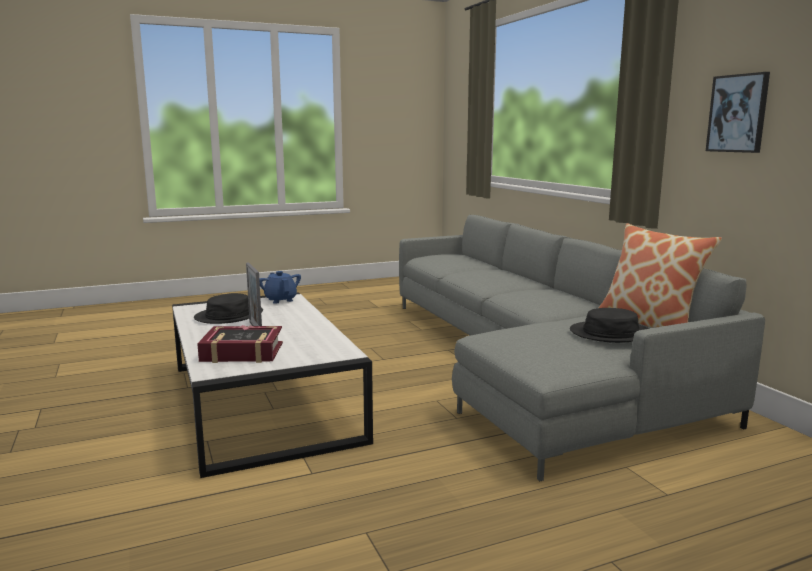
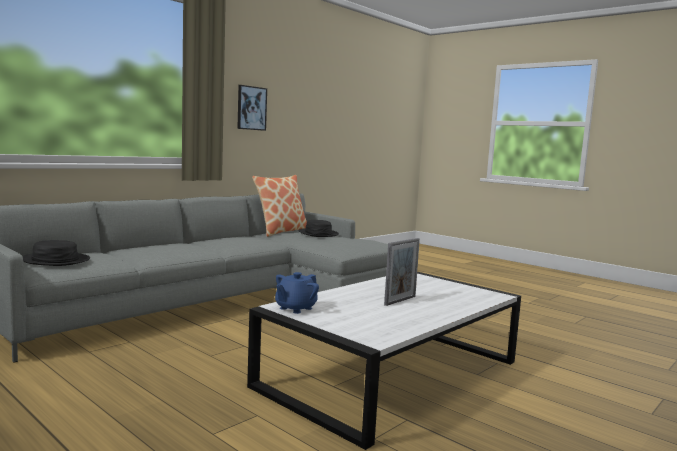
camera: 115 degrees left, 5 degrees down
black hat [194,293,263,324] -> black hat moved to [22,240,90,266]
book [197,325,283,363] -> none

